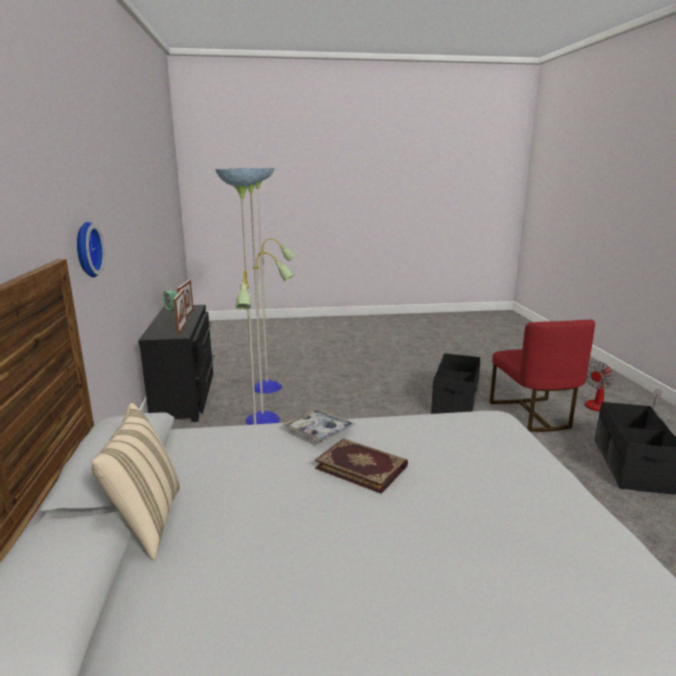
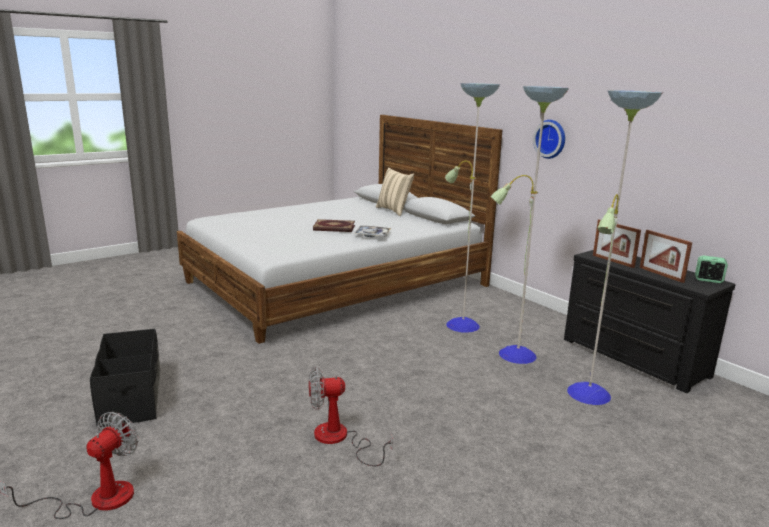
camera: 150 degrees right, 0 degrees up
black storage box [431,353,480,414] -> fan [309,367,393,466]
red chair [489,320,595,432] -> none

